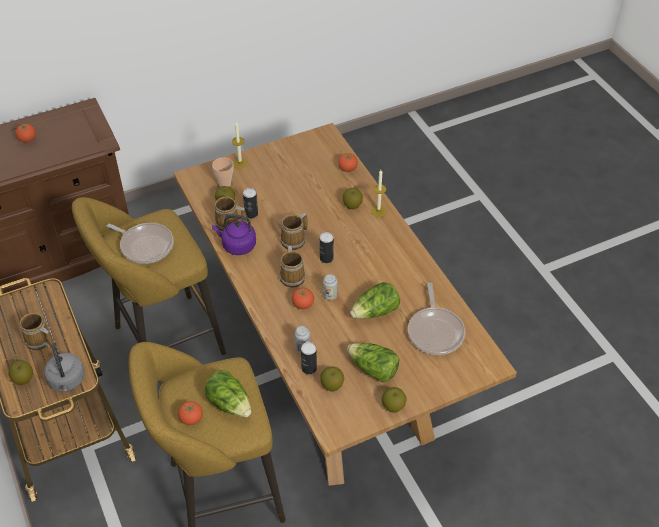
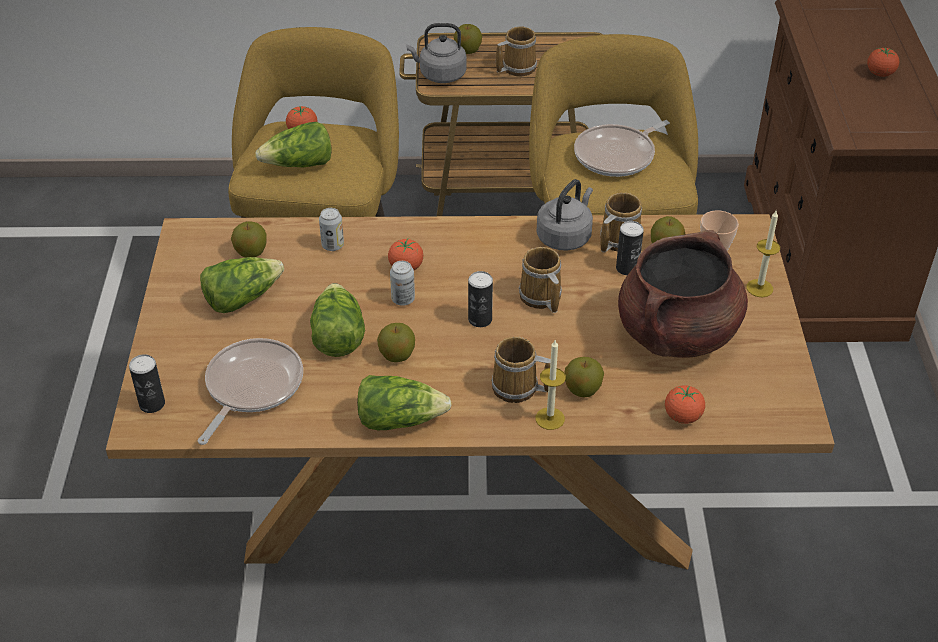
camera: 115 degrees right, 5 degrees down
purple kettle [212,215,256,255] -> grey kettle [536,179,593,251]
mug [279,245,305,288] -> mug moved to [491,336,551,403]
can [301,342,317,375] -> can moved to [129,354,165,413]
apple [382,387,407,413] -> apple moved to [377,323,415,362]
frying pan [408,283,465,355] -> frying pan turned 90 degrees clockwise [198,338,303,445]
none -> lettuce [357,375,452,430]
none -> brown cooking pot [618,230,748,358]

